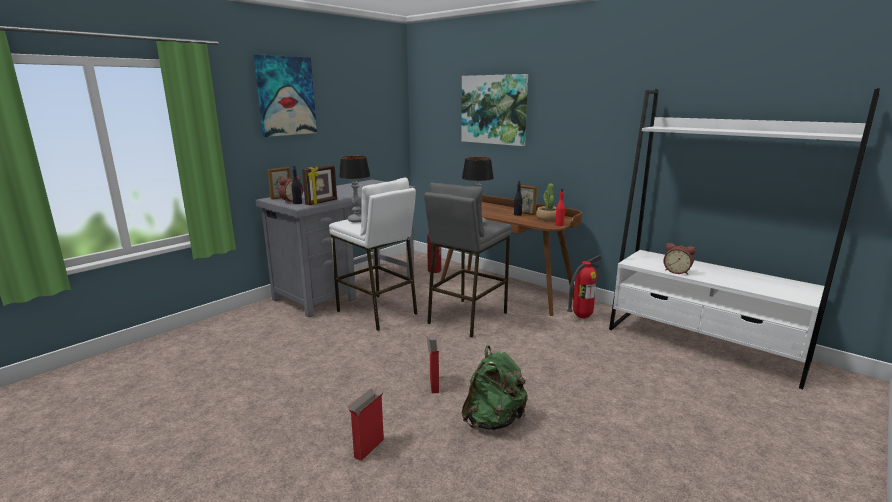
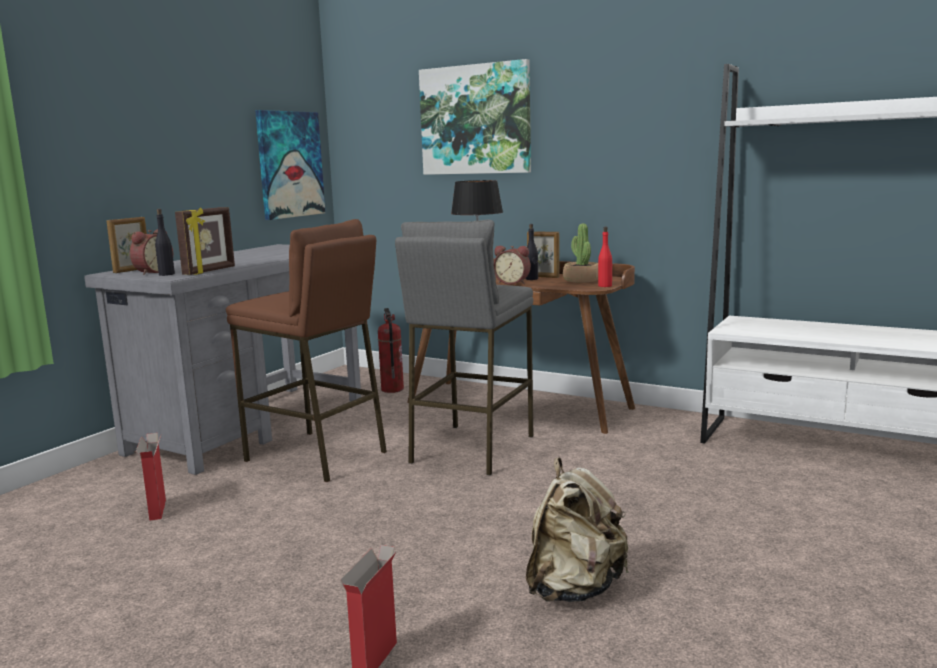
camera: 10 degrees left, 5 degrees down
picture [254,54,317,137] -> picture moved to [255,110,325,220]
white stool [329,178,417,331] -> brown stool [226,219,387,482]
table lamp [339,156,370,222] -> none
cardboard box [427,333,441,393] -> cardboard box moved to [136,433,166,521]
green backpack [462,346,528,430] -> beige backpack [526,457,629,602]
fire extinguisher [567,255,602,318] -> none
alarm clock [663,243,696,275] -> alarm clock moved to [494,246,531,285]

